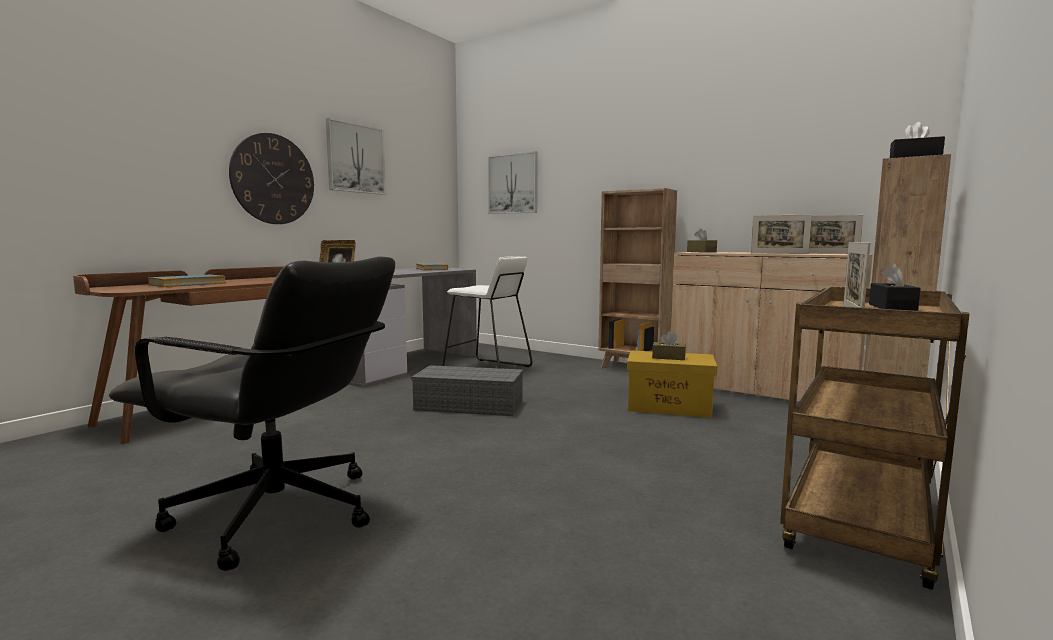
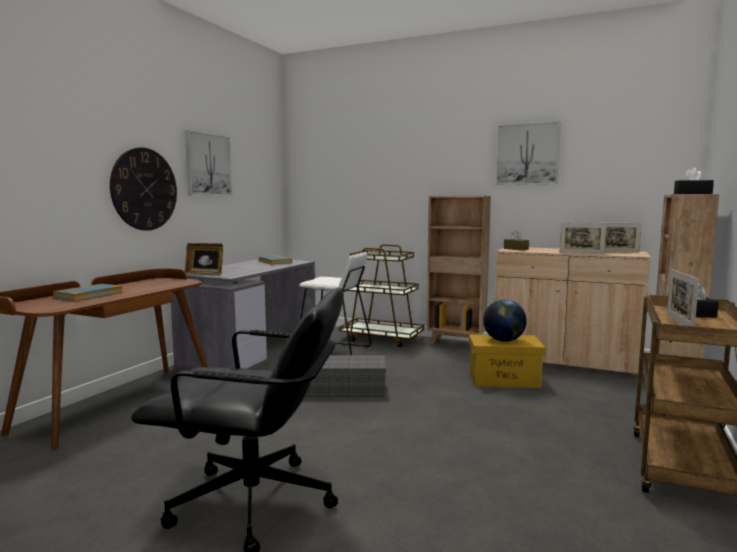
camera: 10 degrees left, 0 degrees up
picture [488,151,538,214] -> picture moved to [496,121,561,185]
brown tissue box [652,331,686,360] -> globe [483,300,527,342]
none -> brown cart [339,244,424,347]

